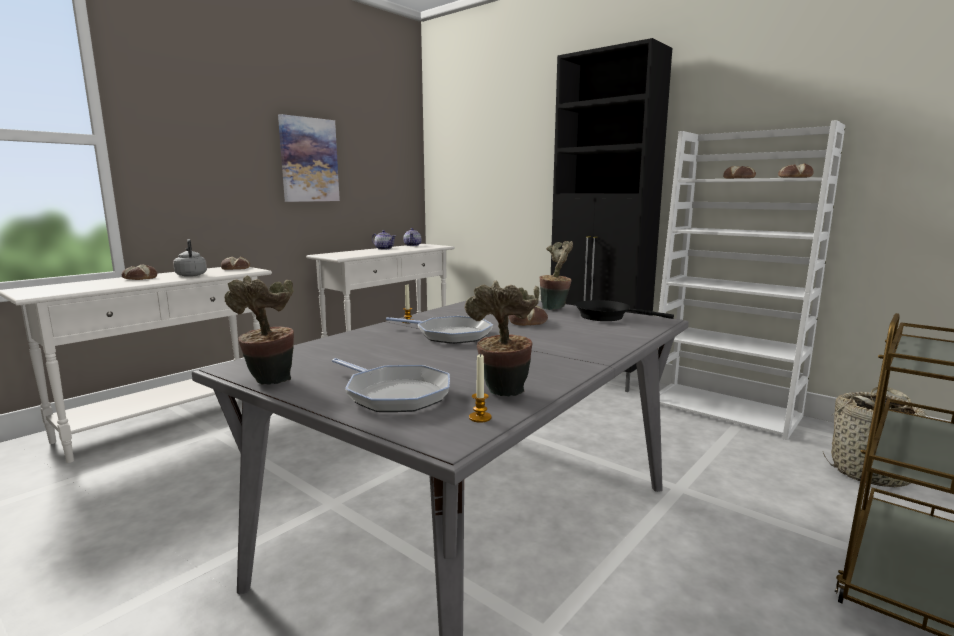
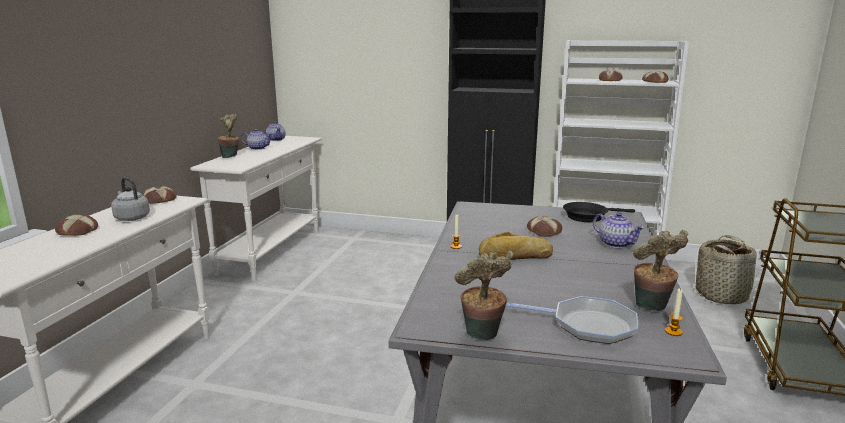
camera: 25 degrees left, 5 degrees up
picture [278,114,340,202] -> none
frying pan [386,316,493,344] -> bread [479,232,553,260]
potted plant [540,241,573,310] -> potted plant moved to [218,114,239,158]
none -> teapot [593,212,645,248]

